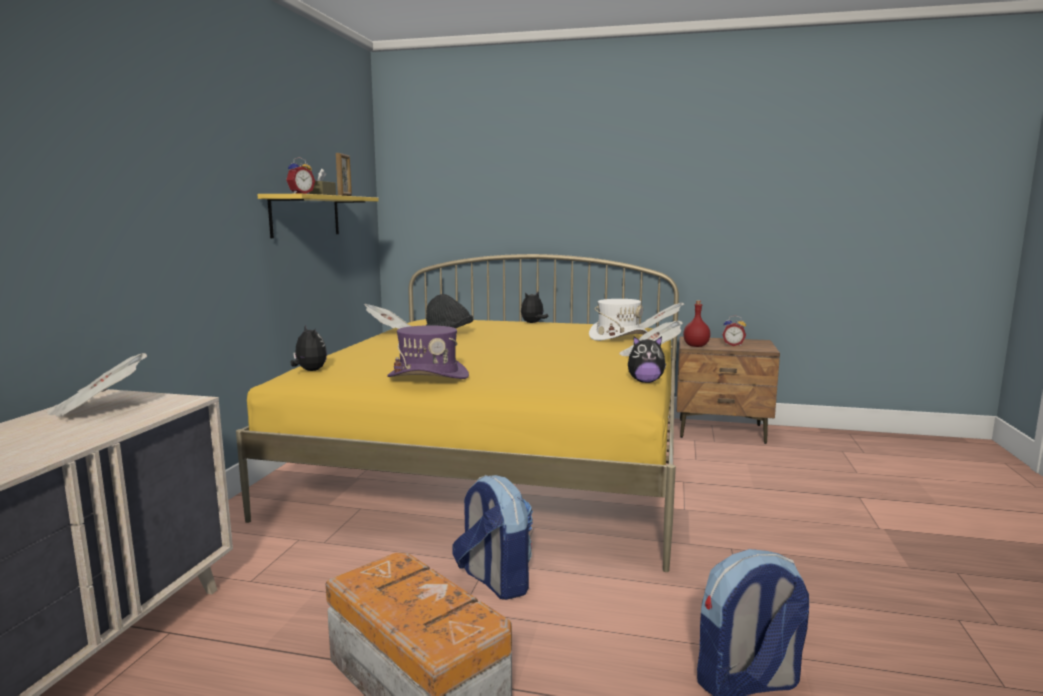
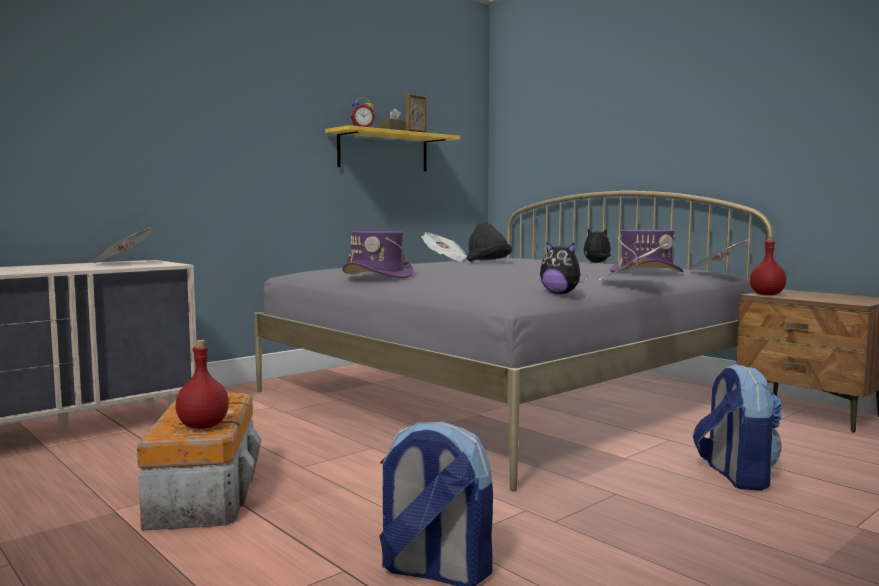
camera: 35 degrees right, 5 degrees down
yellow bed [236,254,679,572] -> grey bed [254,191,774,491]
plush toy [290,325,327,371] -> none
backpack [453,475,533,600] -> backpack moved to [693,364,783,491]
white hat [589,299,648,341] -> purple hat [610,230,683,272]
alarm clock [722,315,746,346] -> none
none -> red bottle [175,340,229,429]

